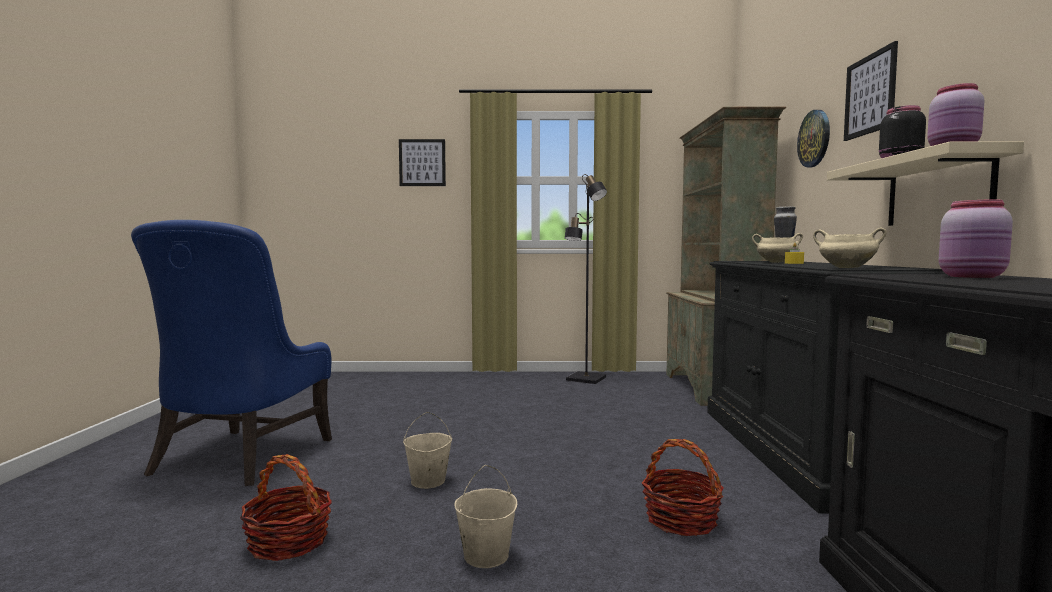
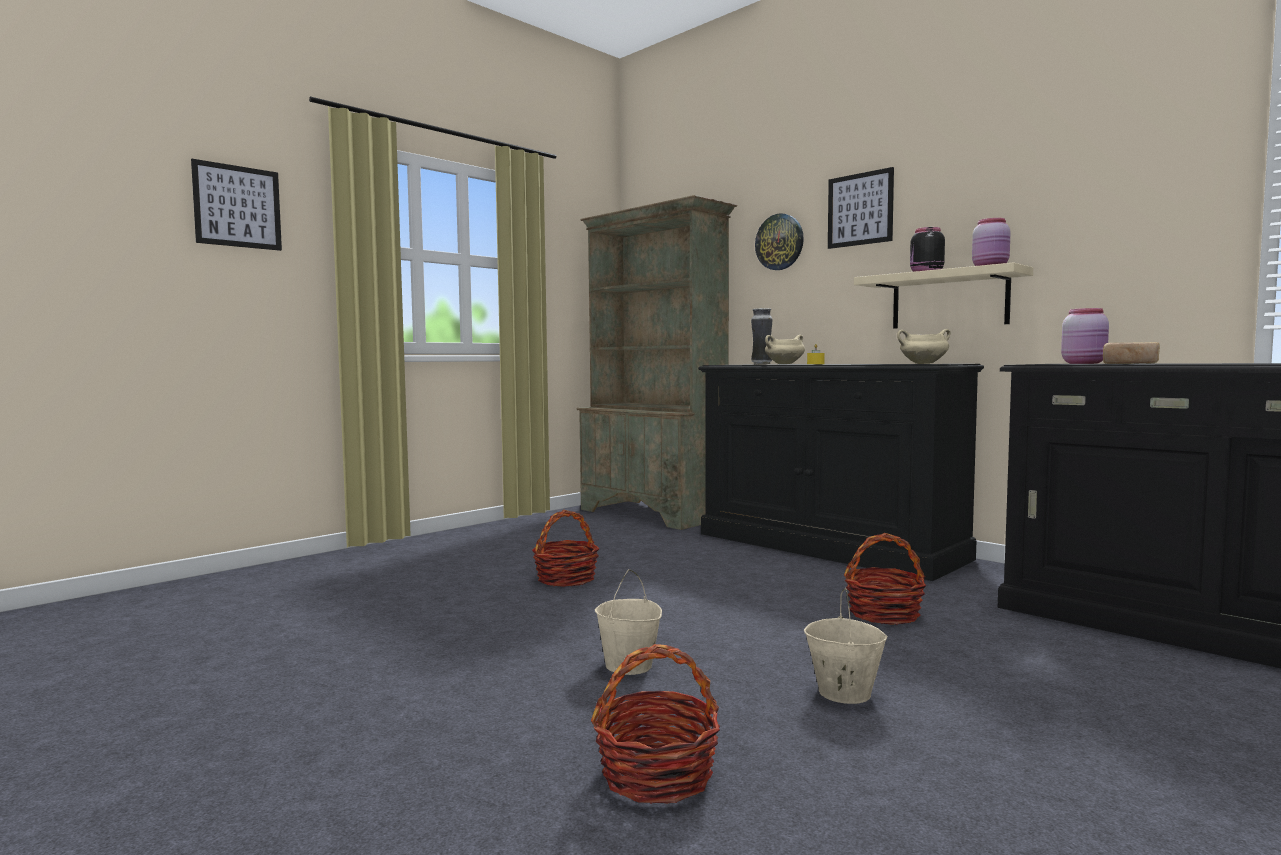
camera: 45 degrees left, 0 degrees up
blue chair [131,220,332,486] -> none
black floor lamp [565,174,607,384] -> none
none -> basket [532,510,600,587]
none -> bread [1103,342,1160,364]

